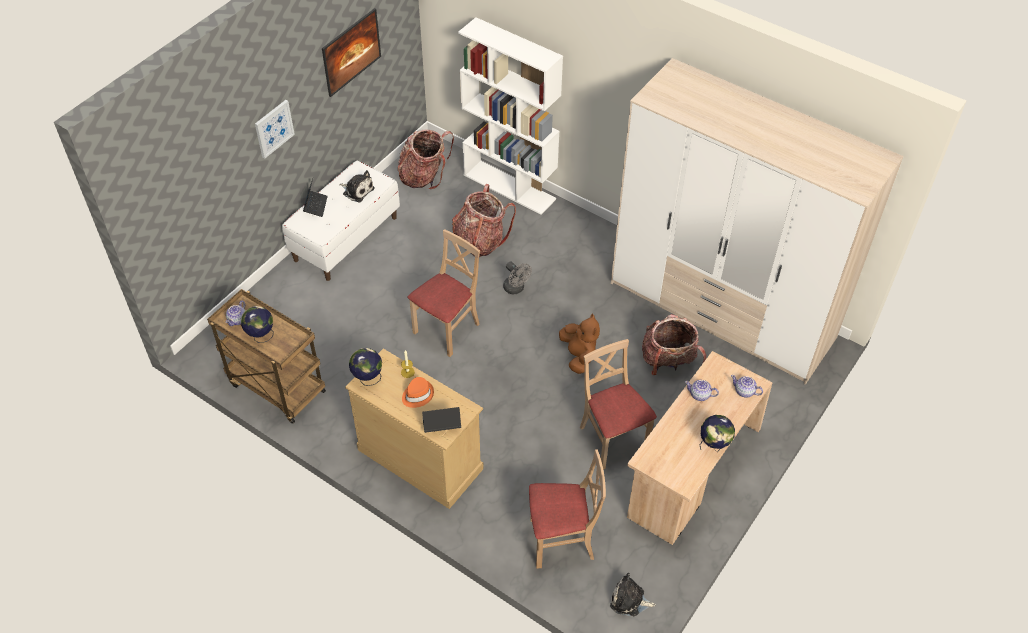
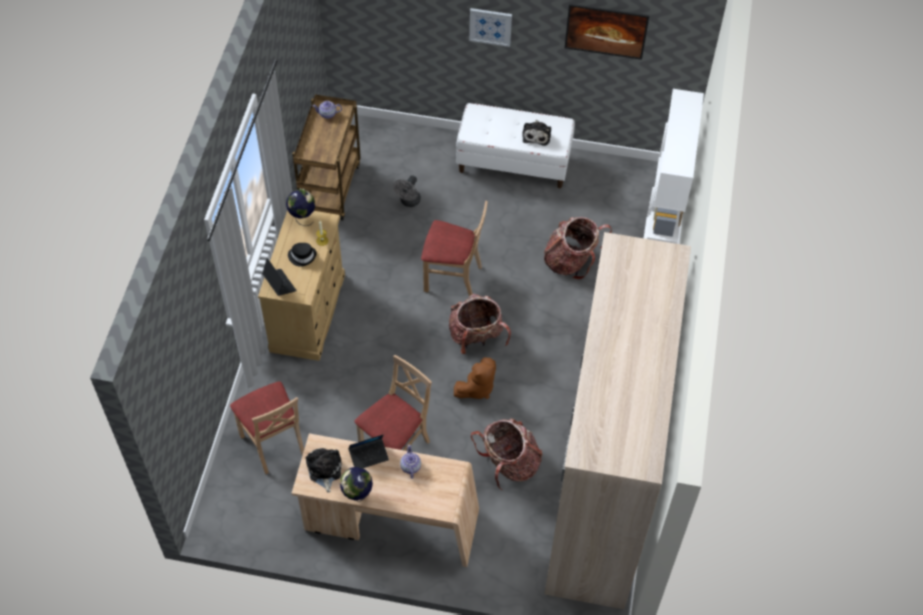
camera: 65 degrees right, 5 degrees up
globe [241,306,274,343] -> none
laptop [303,179,328,217] -> laptop moved to [348,434,389,468]
backpack [398,129,454,189] -> backpack moved to [449,294,511,354]
orange hat [402,377,434,408] -> black hat [288,243,317,267]
grey fan [503,261,532,294] -> grey fan moved to [393,175,421,207]
plush toy [610,573,656,616] -> plush toy moved to [305,448,342,493]
teapot [731,375,763,398] -> none

